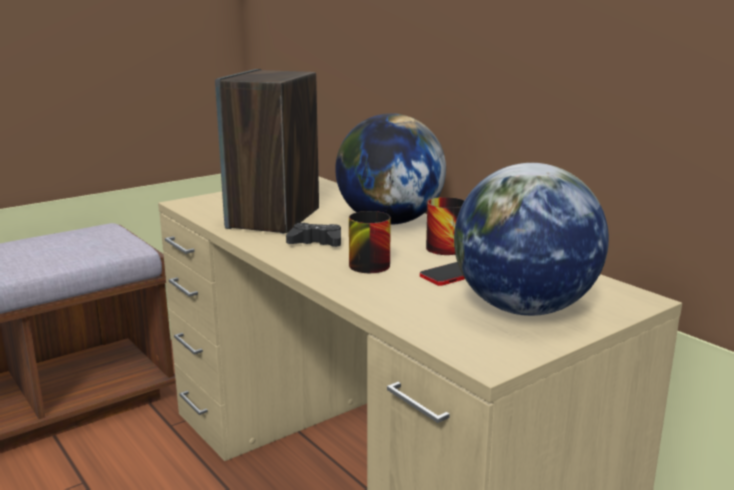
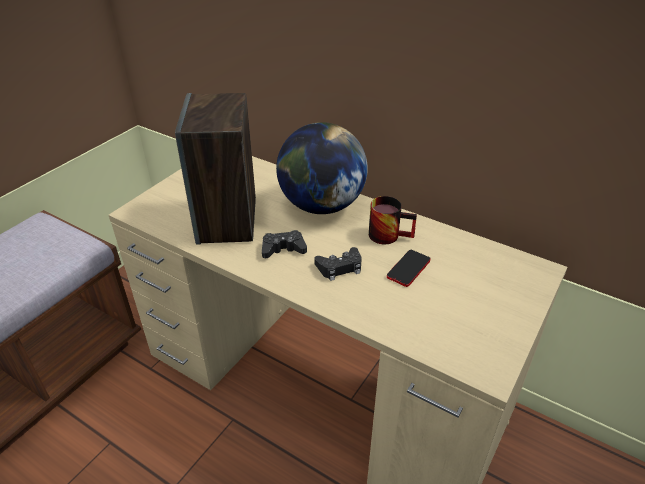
camera: 20 degrees left, 20 degrees up
mug [349,211,391,273] -> black game controller [314,247,362,281]
globe [454,163,609,316] -> none

